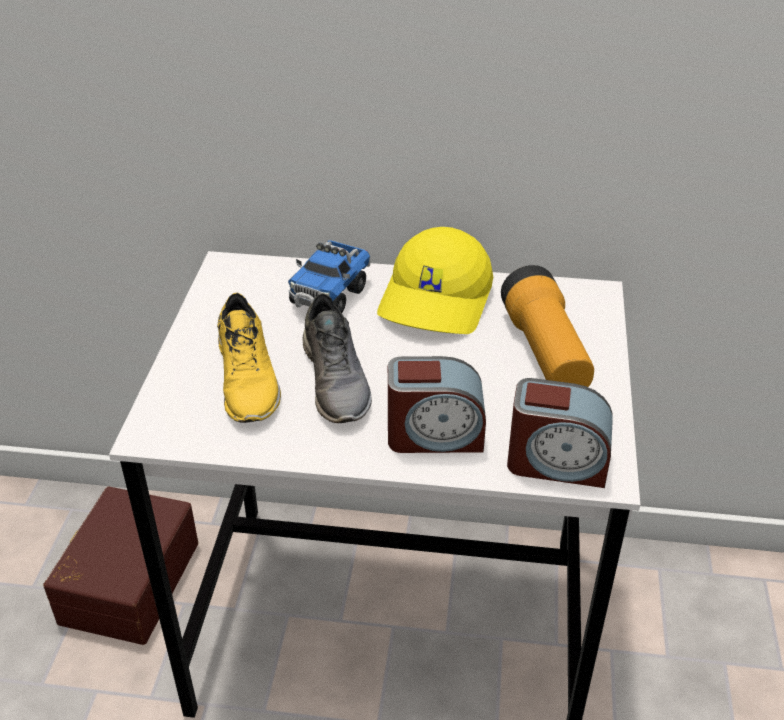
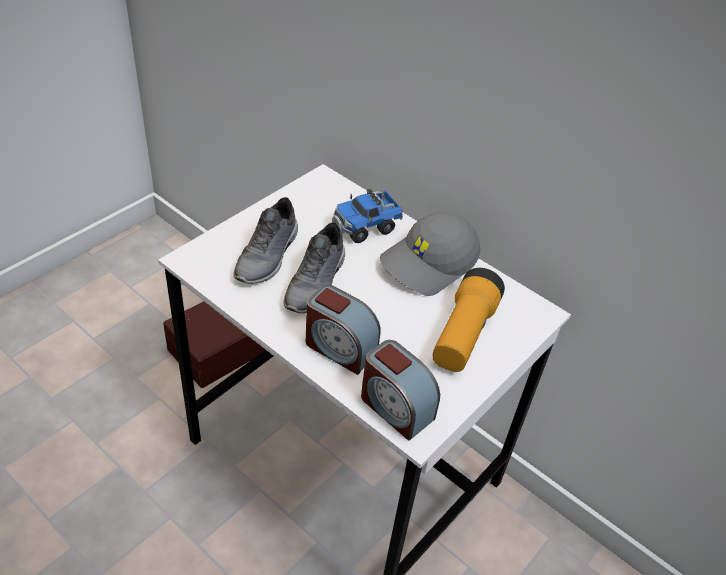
camera: 30 degrees right, 5 degrees up
yellow shoe [217,293,281,423] -> grey shoe [234,197,298,284]
yellow cap [377,227,493,334] -> grey cap [380,212,480,296]

